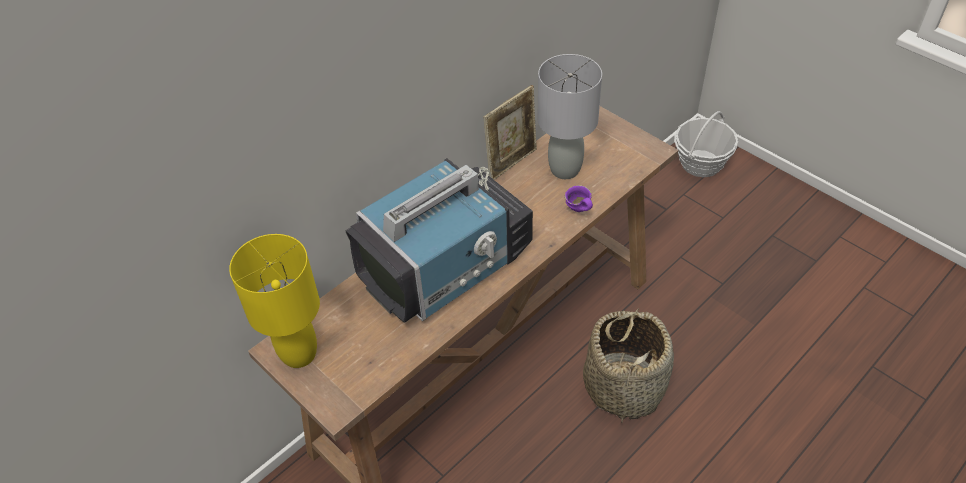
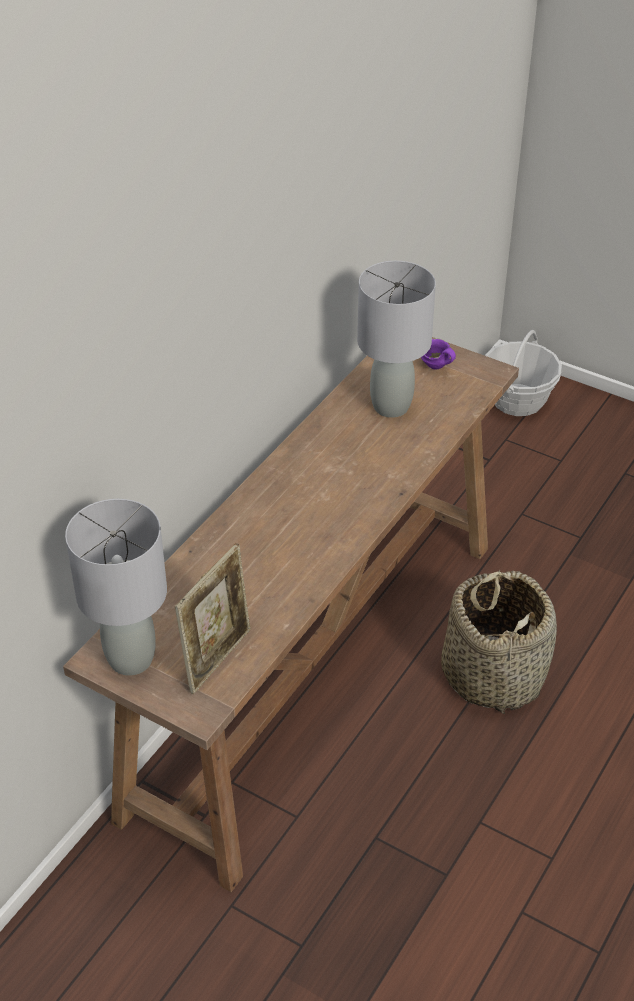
camera: 15 degrees left, 5 degrees down
yellow table lamp [229,234,320,368] -> grey table lamp [65,499,167,676]
television [345,158,533,322] -> none
picture frame [483,85,537,180] -> picture frame moved to [175,543,250,694]
purple mug [565,185,593,212] -> purple mug moved to [421,339,456,370]

